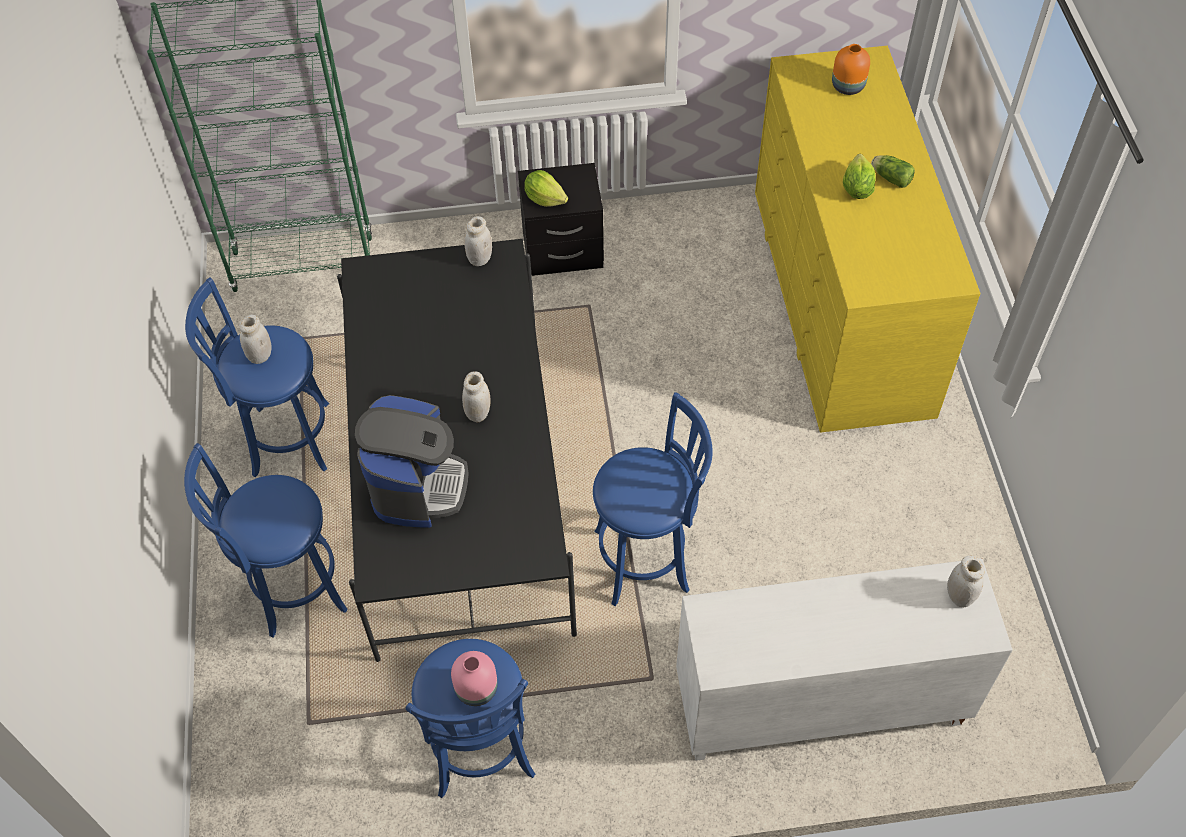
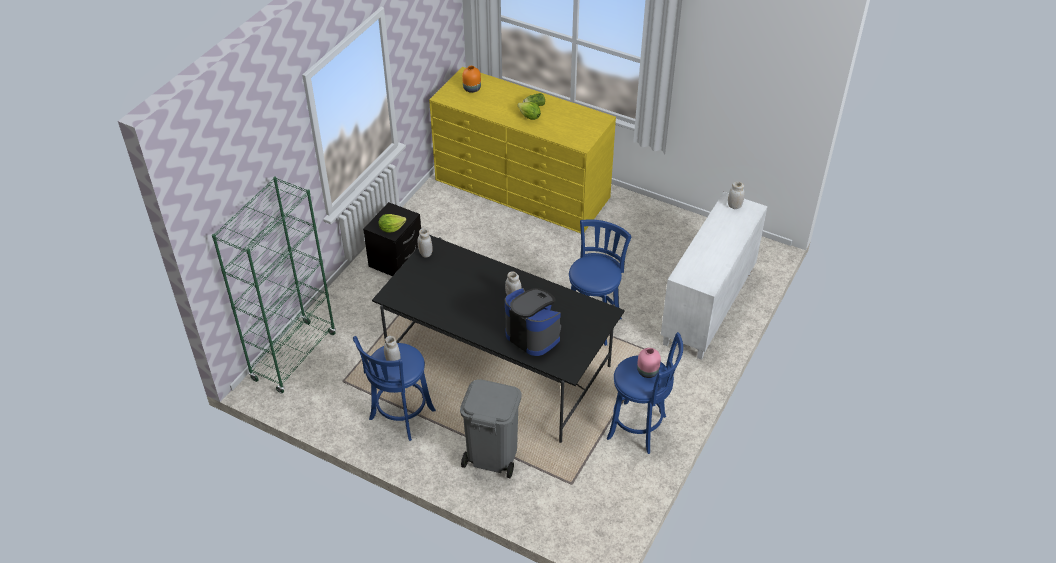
camera: 55 degrees left, 10 degrees down
blue stool [184,443,348,638] -> grey trash can [460,379,521,478]

